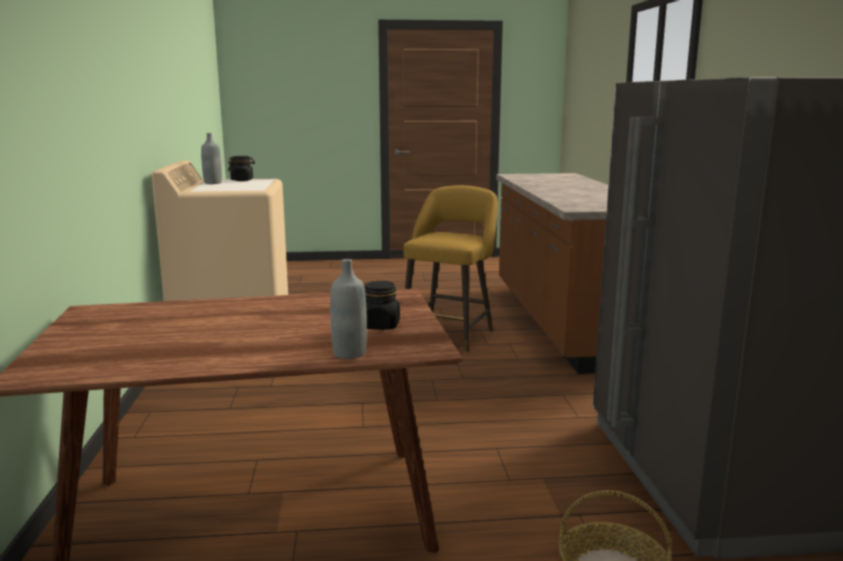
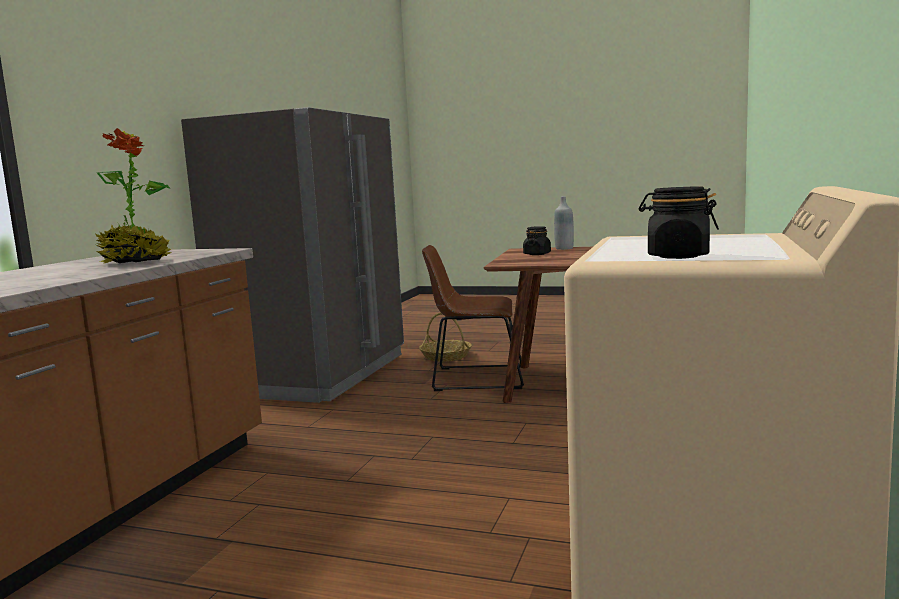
camera: 155 degrees left, 5 degrees down
grey bottle [201,133,222,184] -> none
yellow stool [403,185,498,353] -> none
none -> potted plant [95,128,172,263]
none -> brown chair [422,245,524,391]

